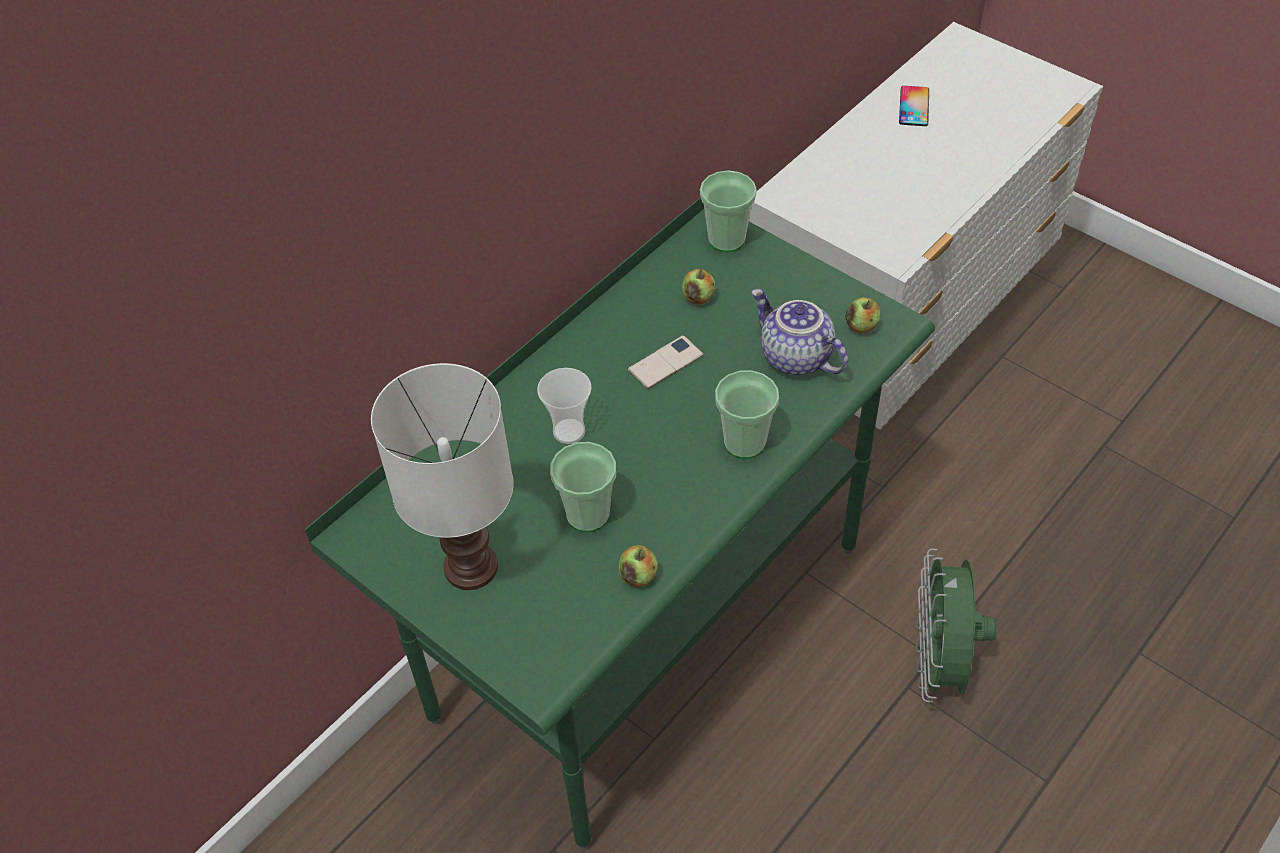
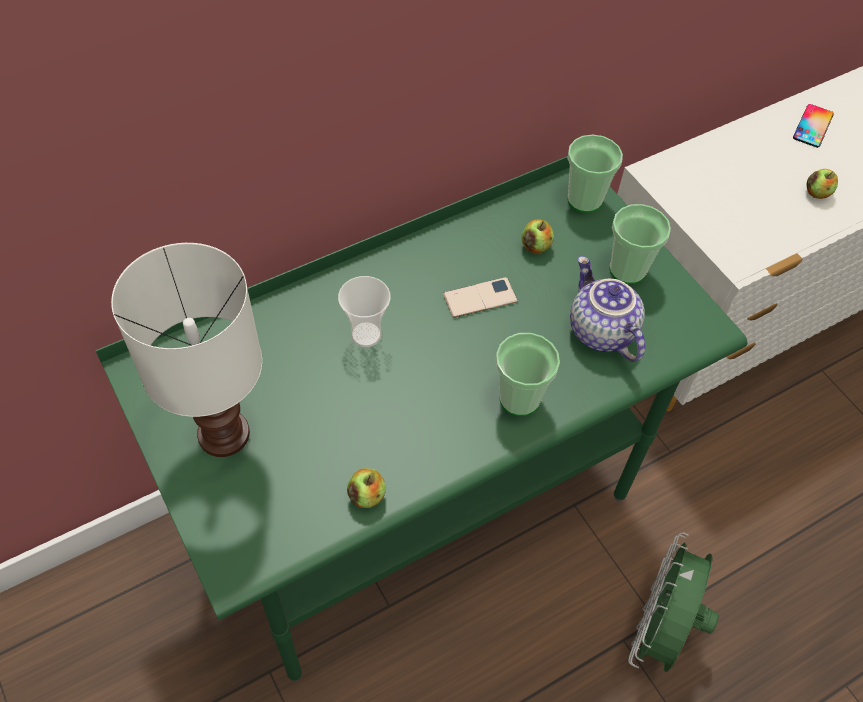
camera: 15 degrees right, 5 degrees up
cup [550,442,616,532] -> cup moved to [609,204,671,284]
apple [845,297,881,333] -> apple moved to [807,169,838,199]

